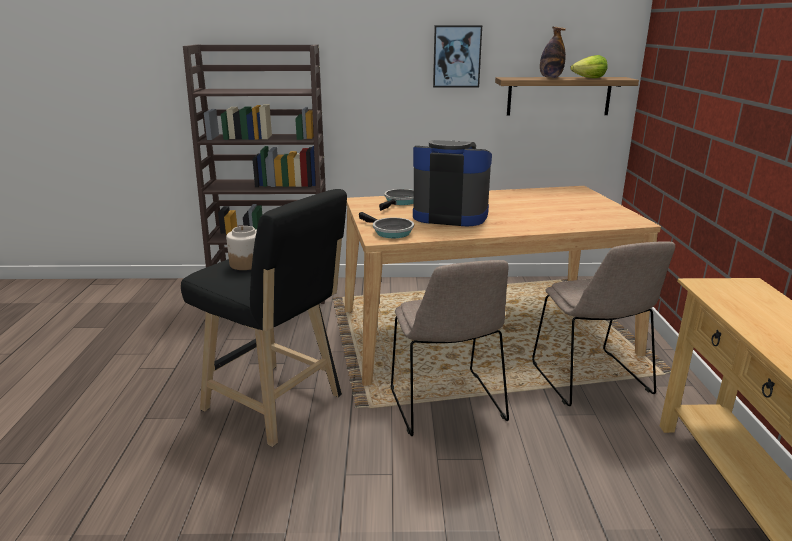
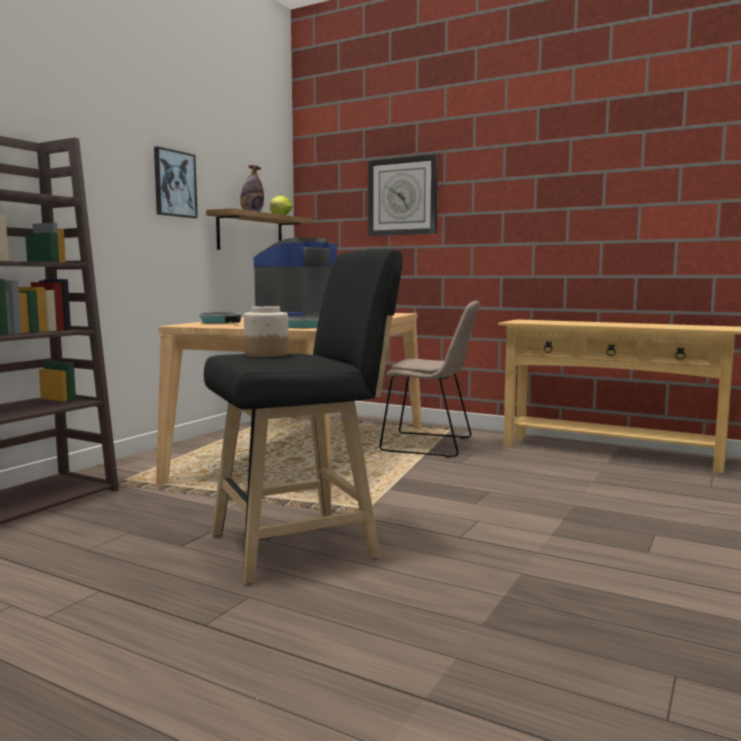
camera: 60 degrees left, 15 degrees down
beige chair [391,260,509,436] -> none
none -> wall clock [368,154,438,236]

